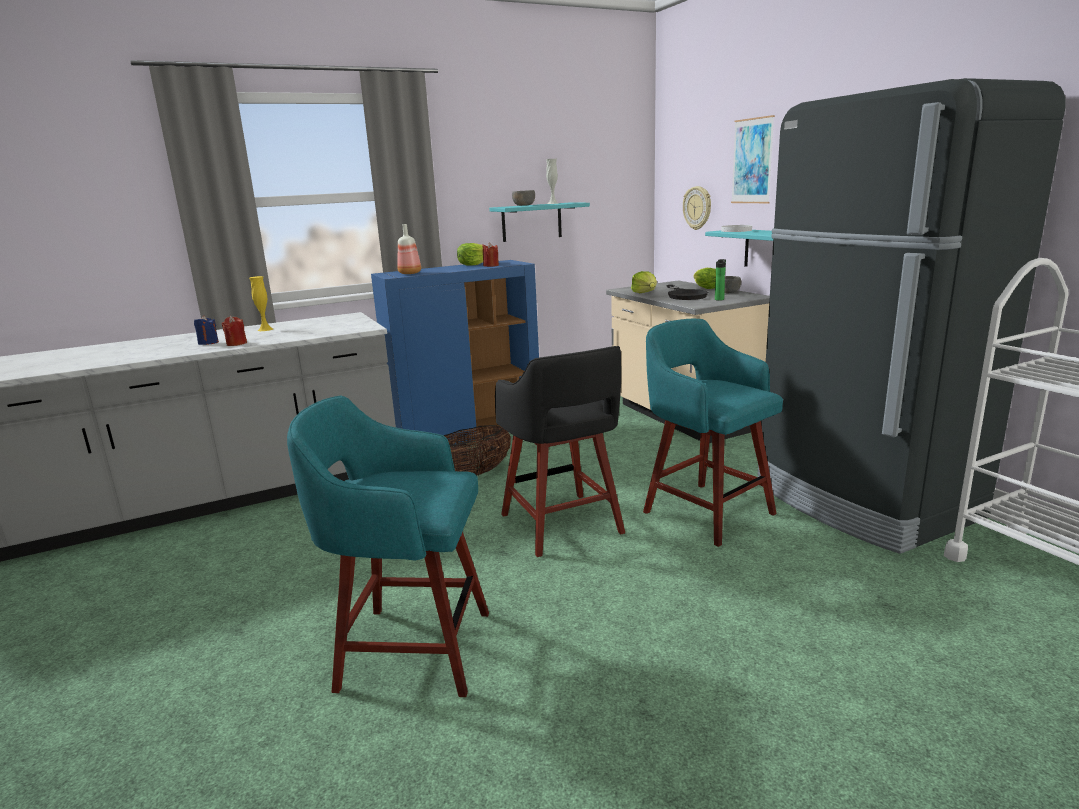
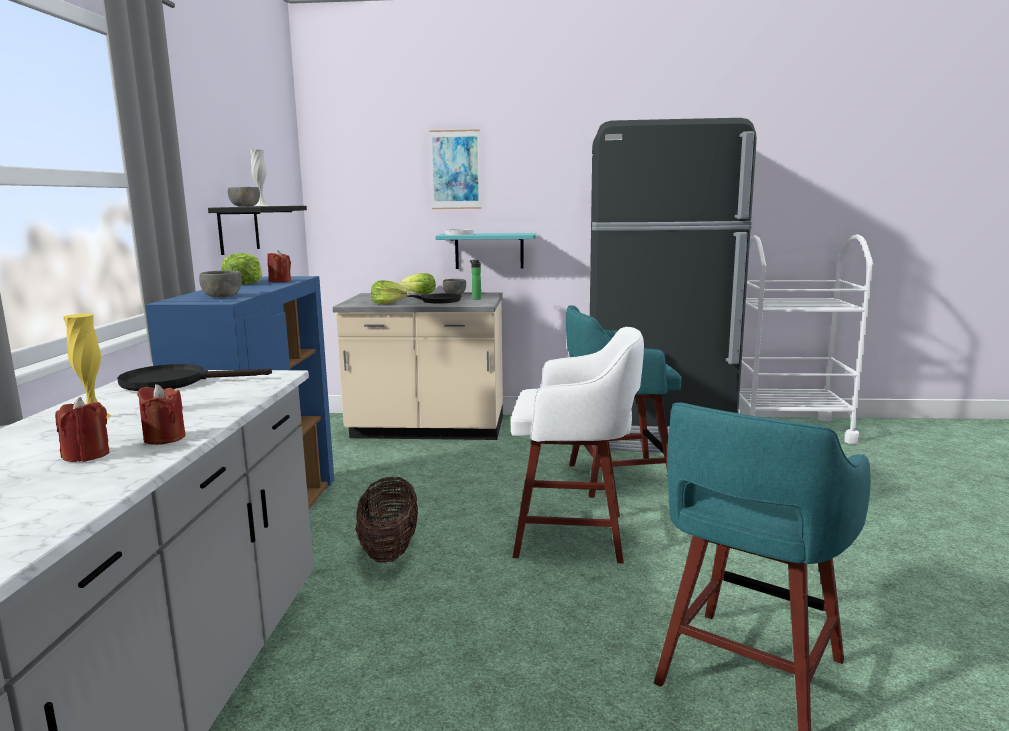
camera: 60 degrees left, 5 degrees down
blue candle [194,315,219,345] -> red candle [55,397,110,462]
bottle [397,224,421,274] -> grey bowl [199,271,242,298]
turquoise shelf [489,202,590,242] -> black shelf [208,206,307,255]
black stool [495,346,625,557] -> white stool [511,327,644,563]
wall clock [683,186,711,230] -> none
none -> black frying pan [117,364,272,391]

